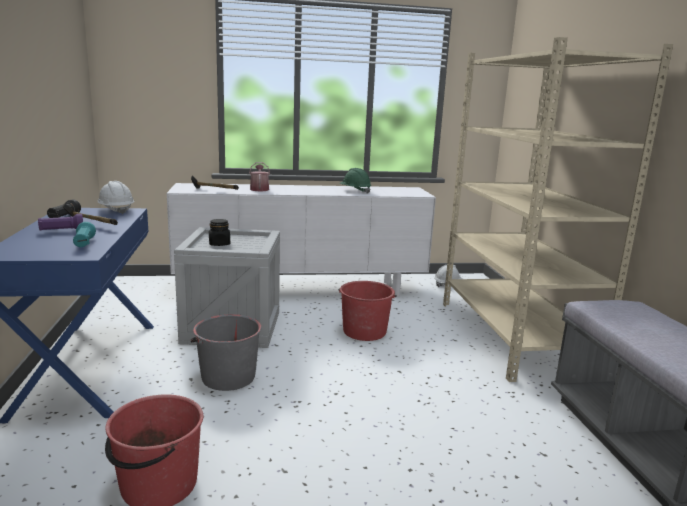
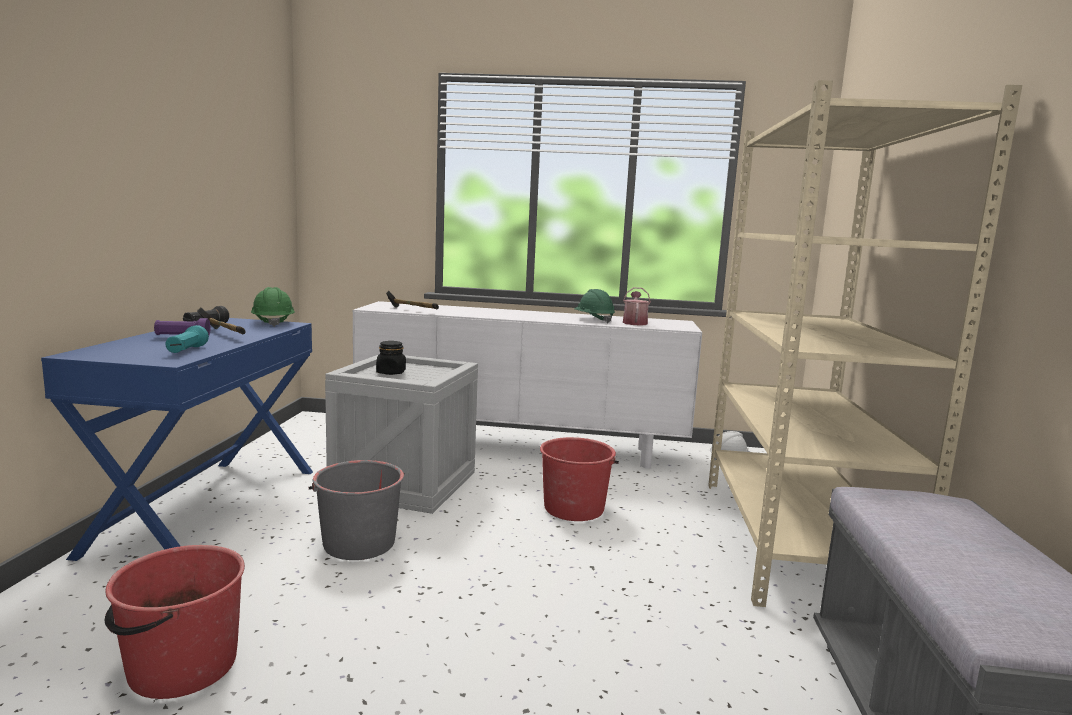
camera: 15 degrees right, 5 degrees down
white hard hat [98,181,134,214] -> green hard hat [251,287,295,327]
watering can [249,162,270,191] -> watering can moved to [623,287,651,326]

